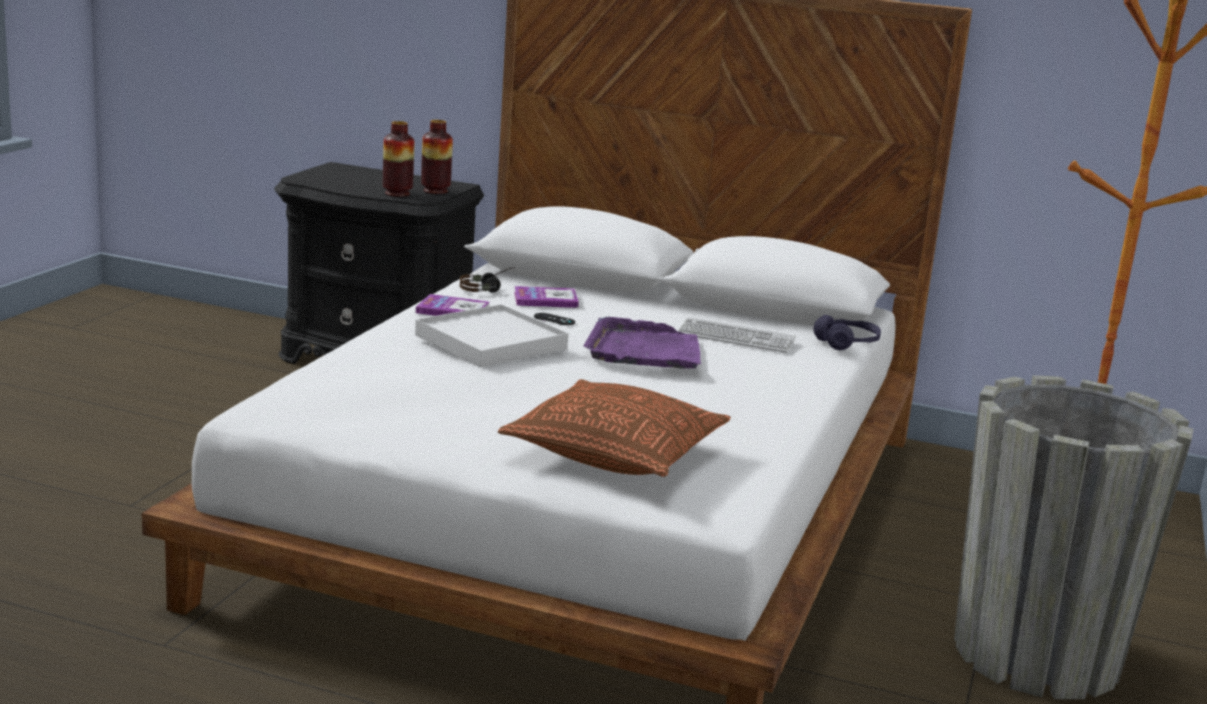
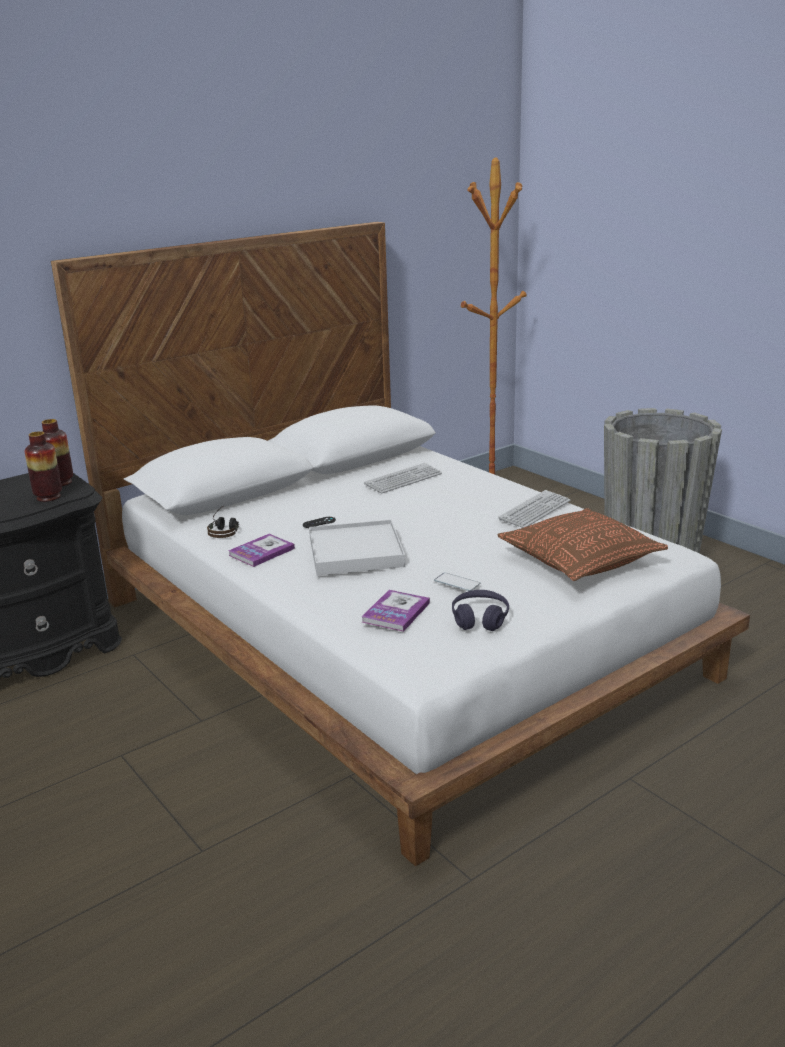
camera: 55 degrees left, 5 degrees up
book [514,286,579,308] -> book moved to [361,590,430,632]
purple tray [584,317,701,369] -> none
purple headphones [814,315,881,350] -> purple headphones moved to [452,590,509,631]
none -> phone [434,573,480,591]
none -> keyboard [498,490,570,528]

